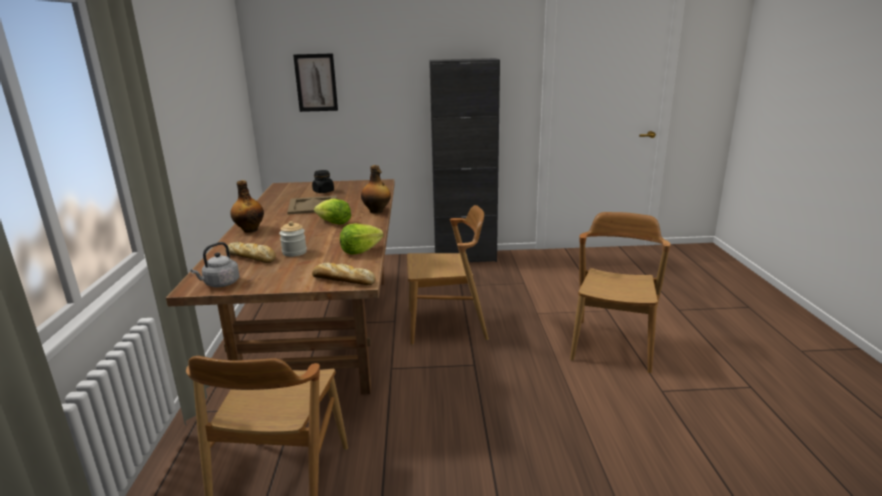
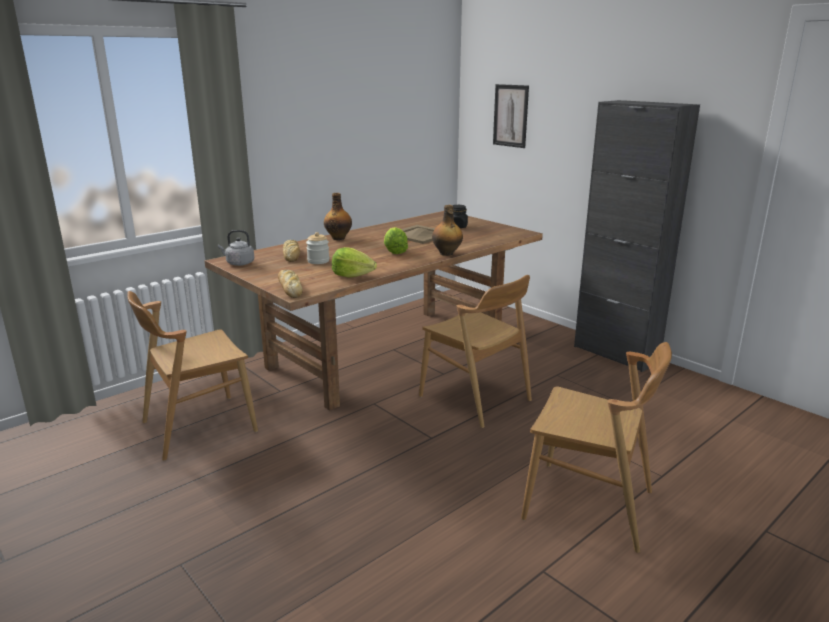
camera: 50 degrees right, 0 degrees up
brown chair [570,212,671,374] -> brown chair turned 45 degrees clockwise [521,342,672,553]

